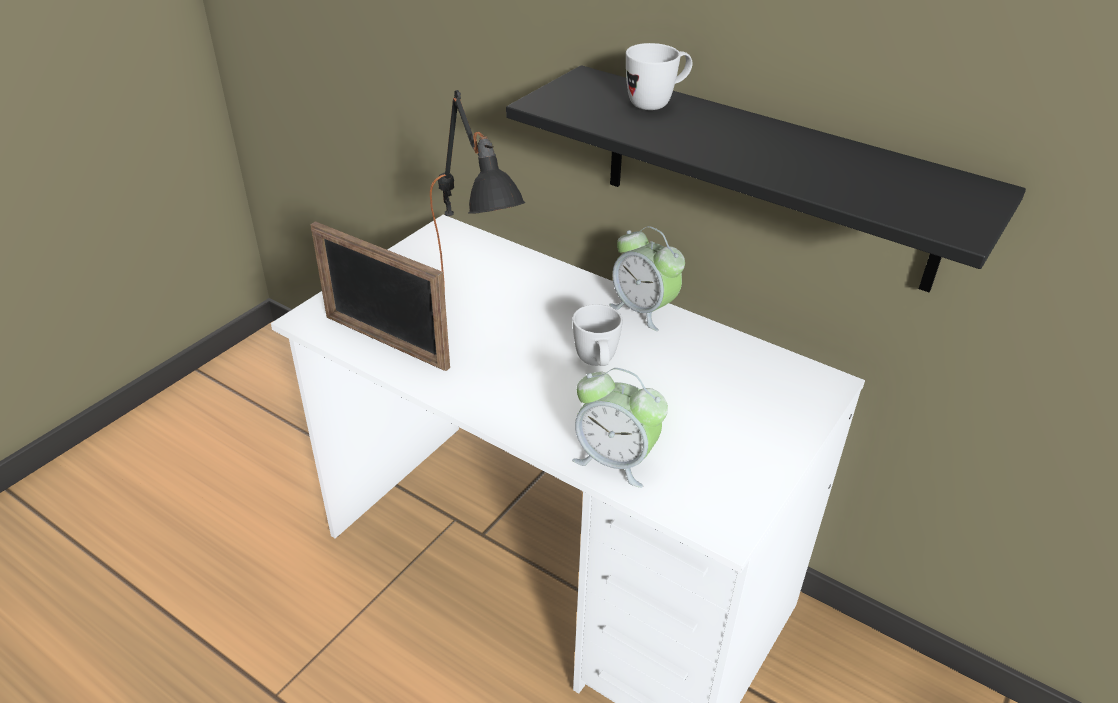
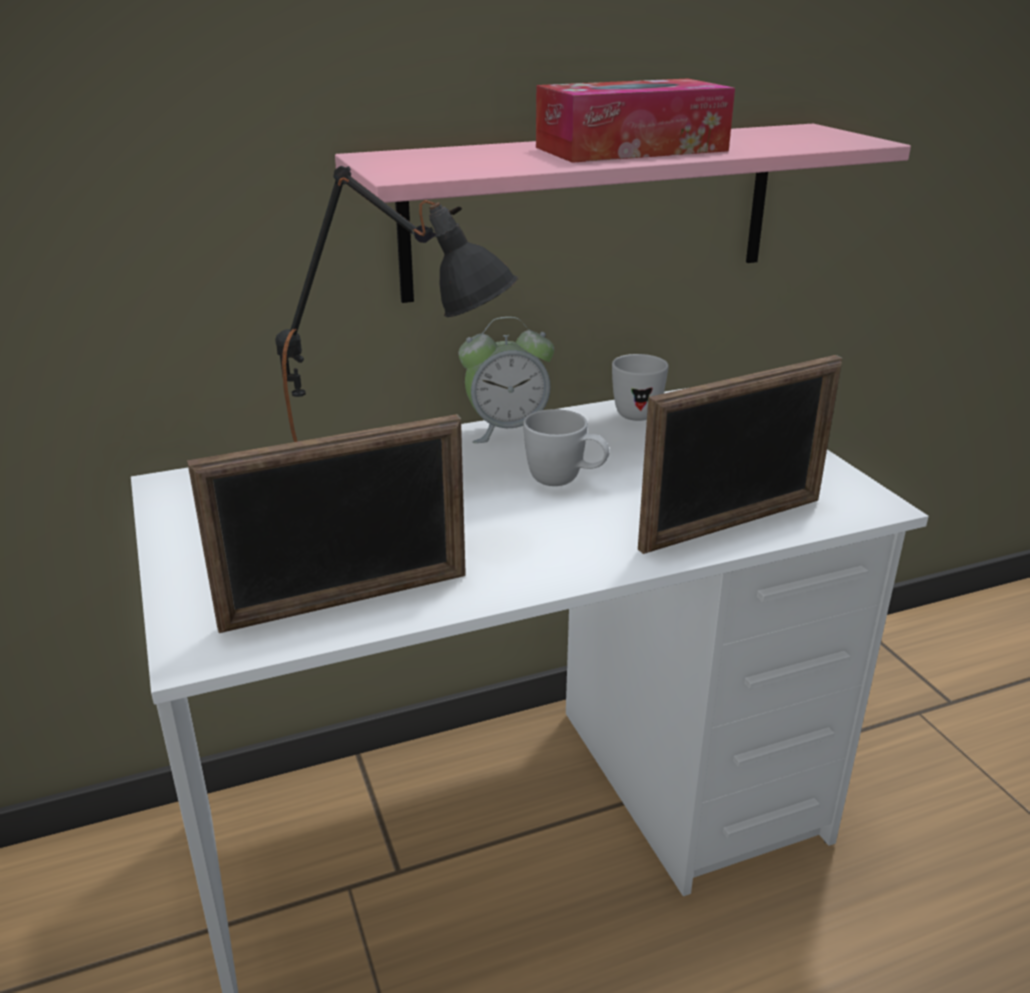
camera: 55 degrees left, 10 degrees down
black shelf [506,65,1026,292] -> pink shelf [335,124,911,303]
alarm clock [572,368,668,488] -> picture frame [638,355,842,554]
white mug [626,43,692,110] -> white mug moved to [612,354,669,421]
none -> tissue box [536,78,735,163]

